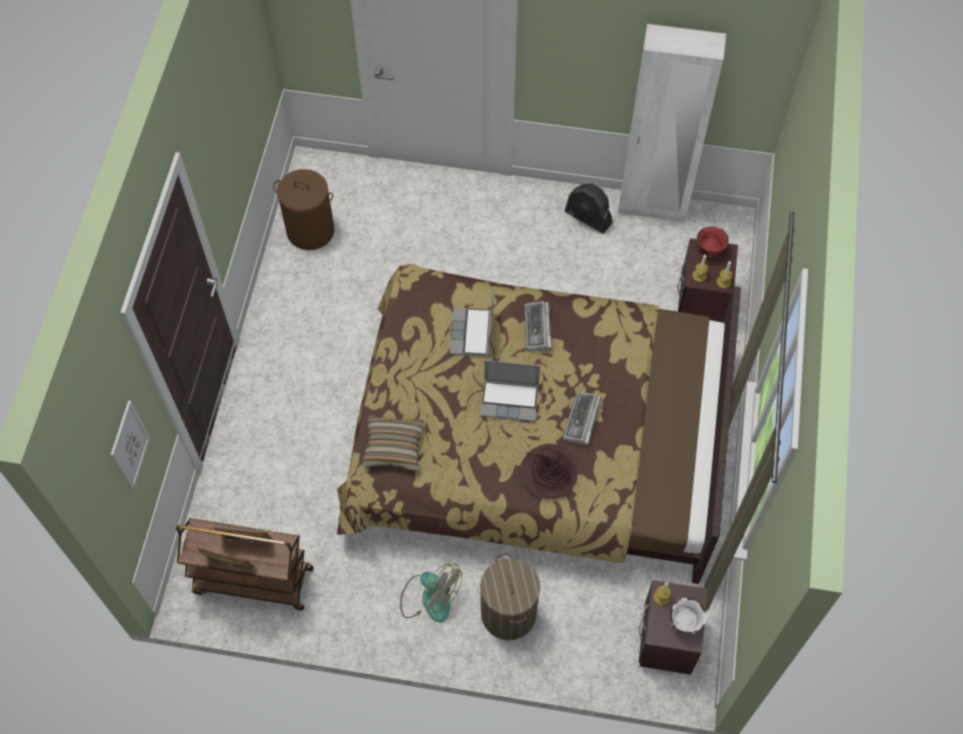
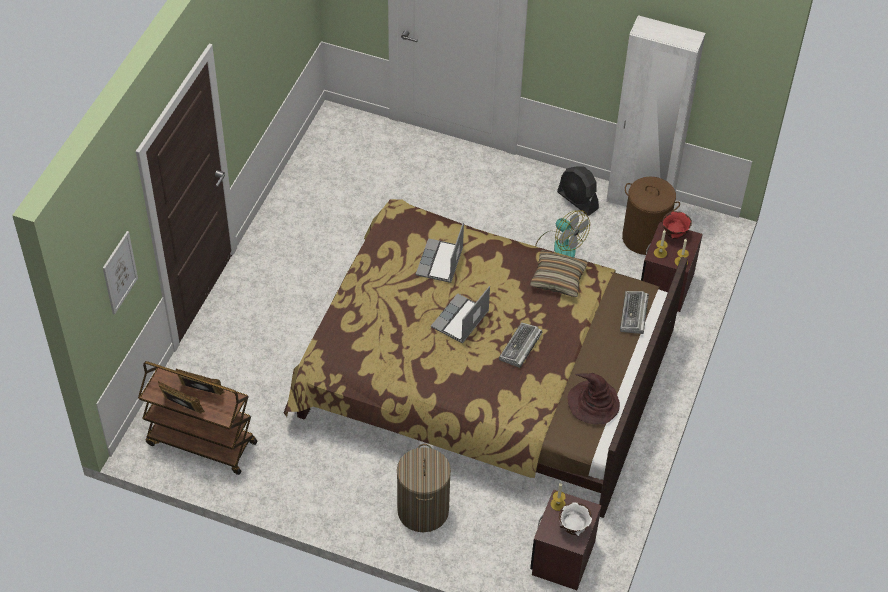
camera: 10 degrees right, 10 degrees down
brown laundry basket [273,169,334,250] -> brown laundry basket moved to [622,176,680,255]
pillow [363,415,424,471] -> pillow moved to [530,250,588,297]
fan [400,564,462,623] -> fan moved to [535,210,590,257]
laptop [480,360,540,422] -> laptop turned 105 degrees clockwise [431,286,490,344]
brown hat [520,444,577,499] -> brown hat moved to [567,373,620,424]
keyboard [524,301,552,352] -> keyboard moved to [620,291,649,334]

